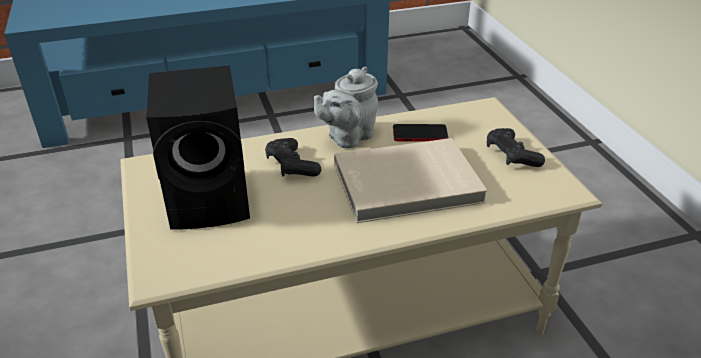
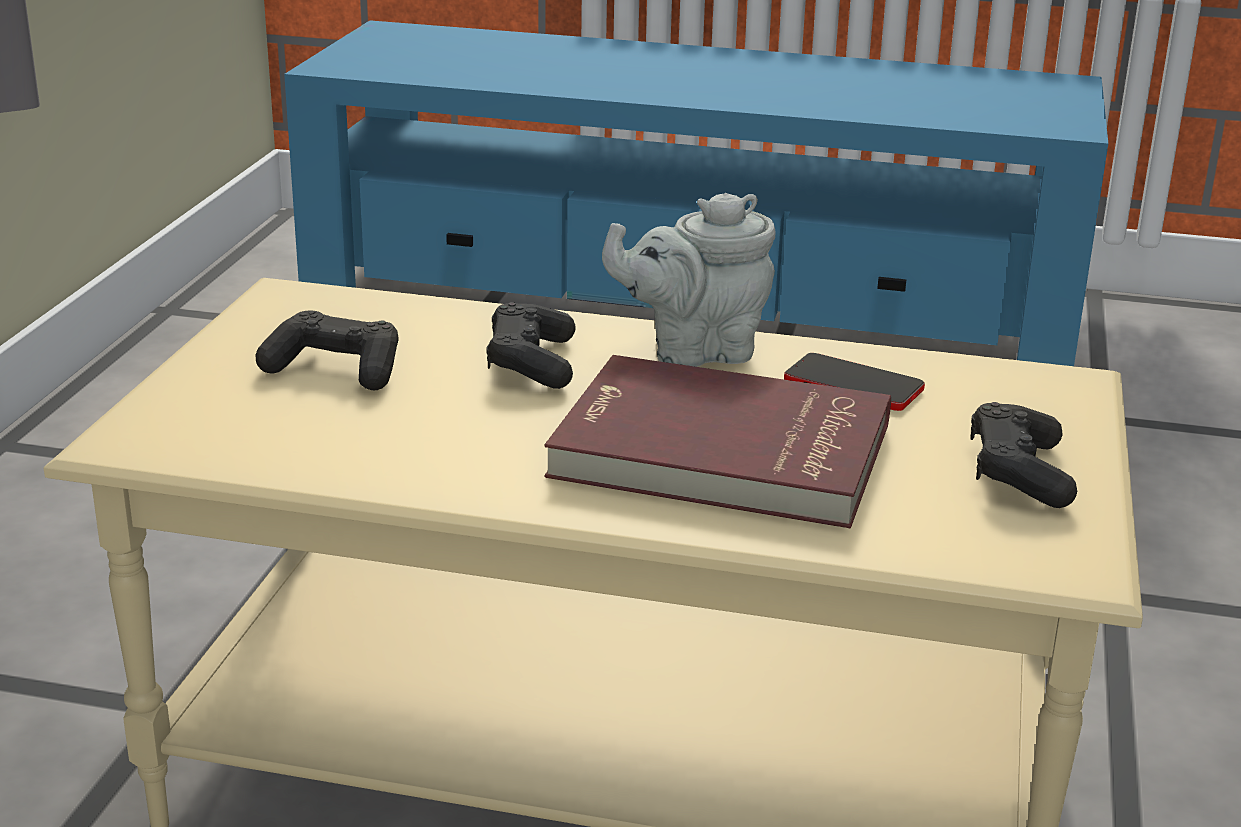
camera: 30 degrees right, 10 degrees down
black speaker [146,65,250,230] -> black game controller [256,311,399,390]
beige book [334,138,487,223] -> red book [545,355,891,528]

